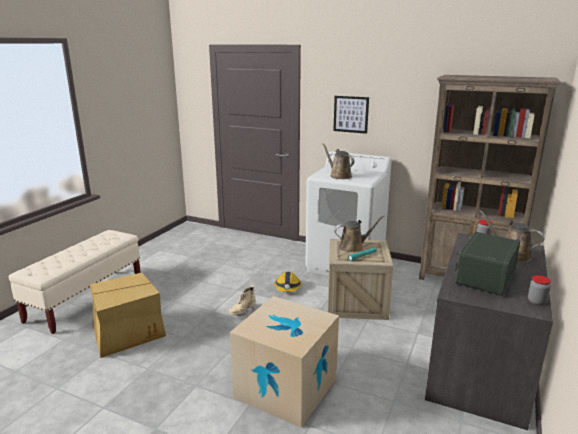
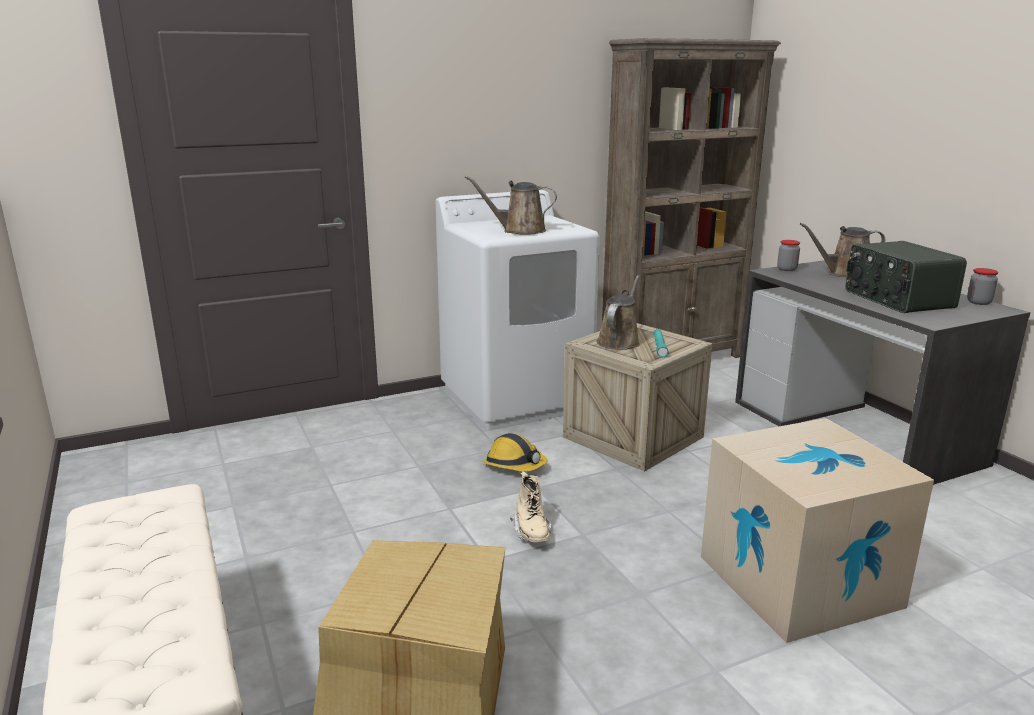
camera: 50 degrees left, 0 degrees up
picture [333,96,369,134] -> none

